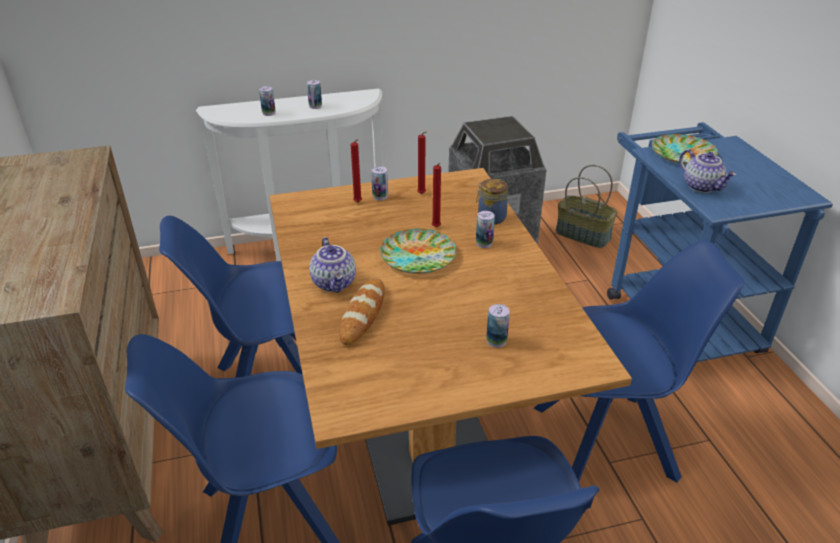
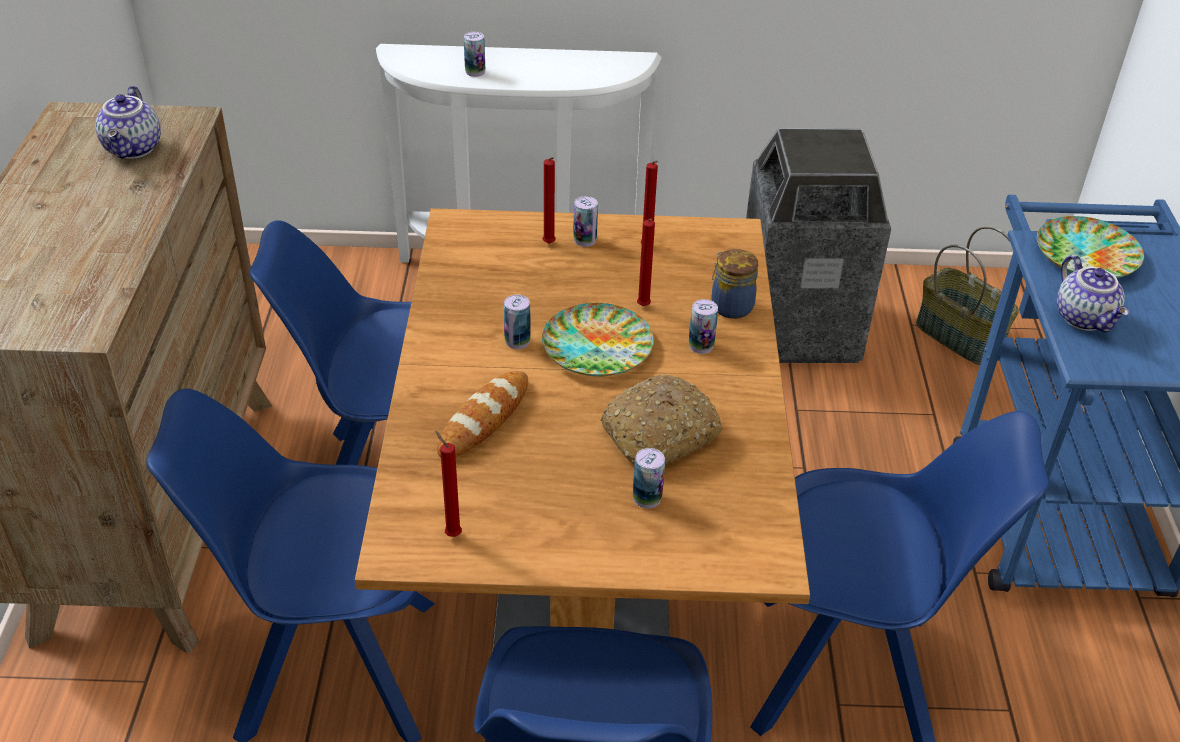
camera: 15 degrees right, 5 degrees up
can [307,80,322,109] -> can moved to [504,294,531,349]
teapot [309,237,356,293] -> teapot moved to [95,85,161,159]
none -> red candle [435,431,462,537]
none -> bread [601,374,723,465]

